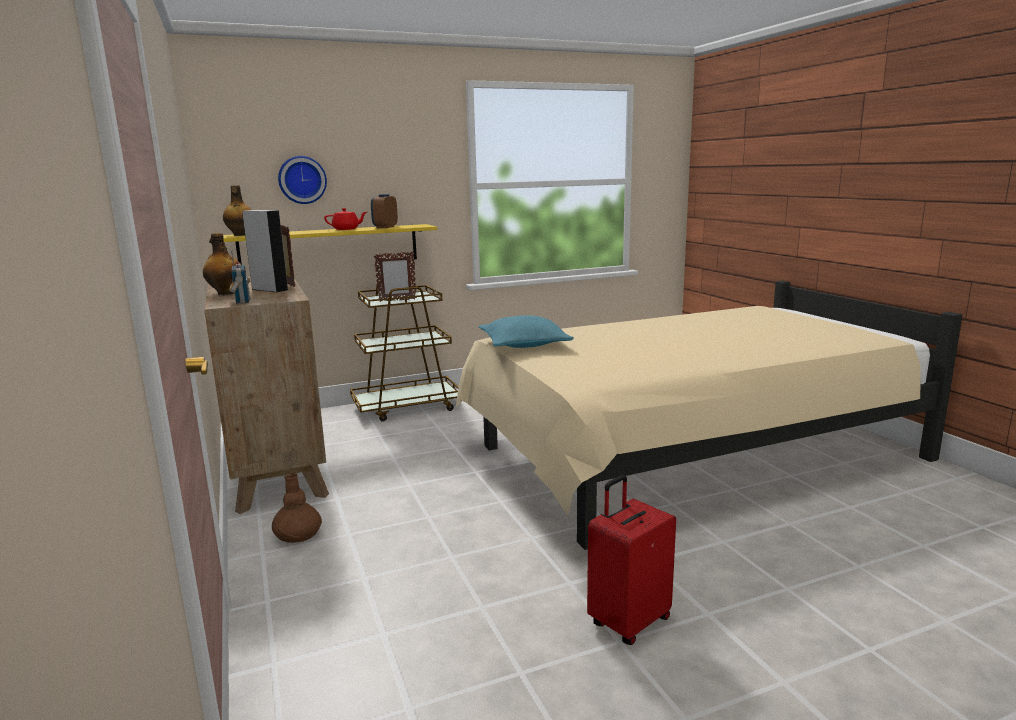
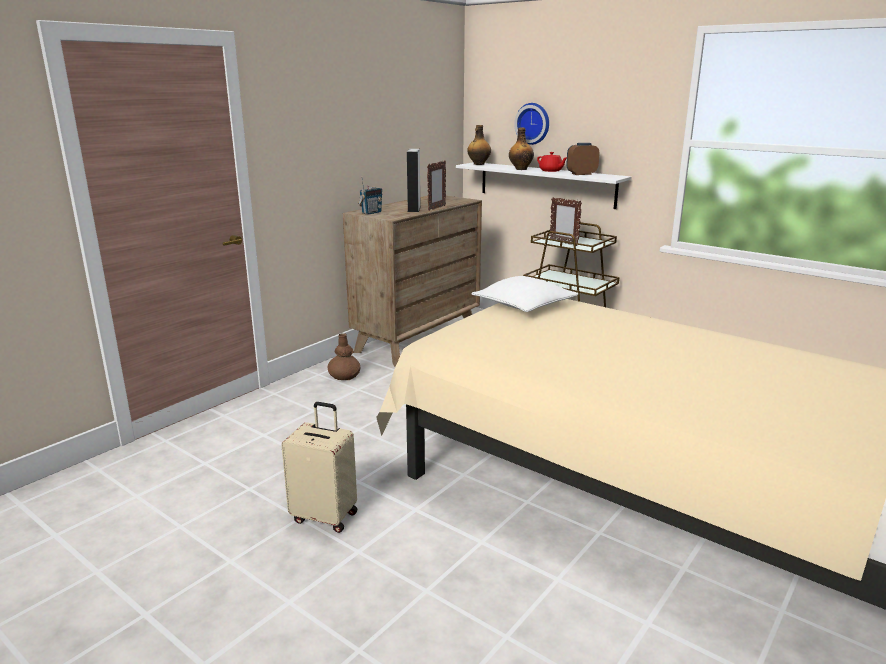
camera: 60 degrees right, 5 degrees up
bottle [203,233,240,295] -> bottle moved to [509,128,534,170]
yellow shelf [223,224,437,265] -> white shelf [456,162,632,209]
turquoise pillow [479,315,574,348] -> white pillow [472,276,578,312]
red suitcase [587,475,676,645] -> beige suitcase [281,402,357,533]

